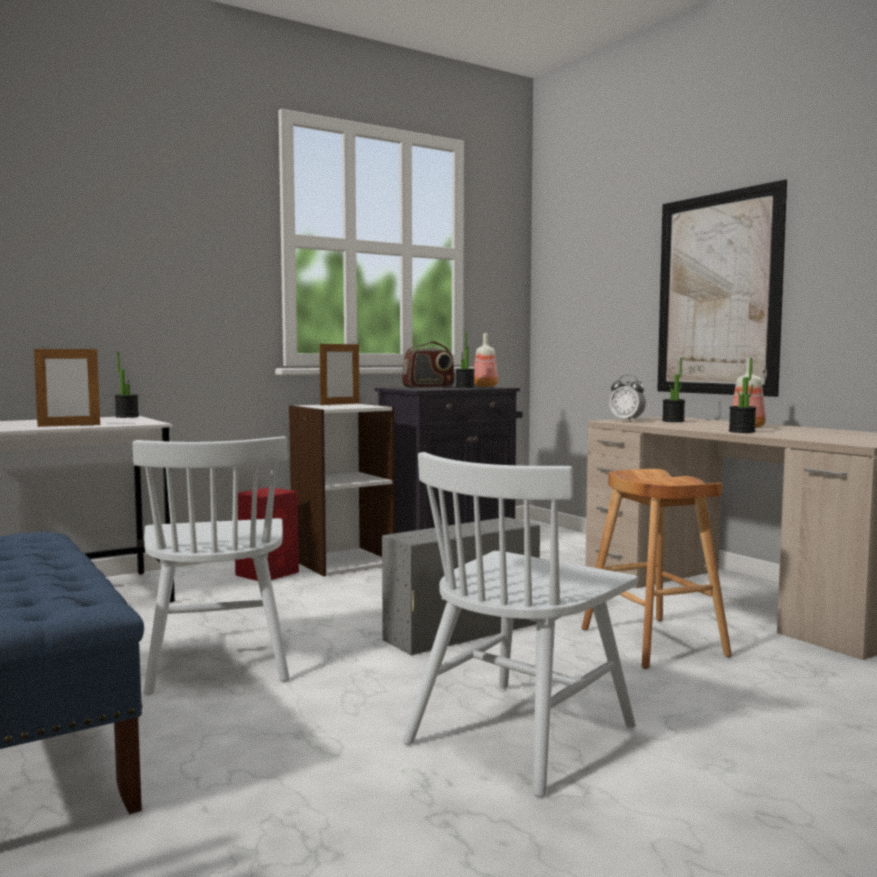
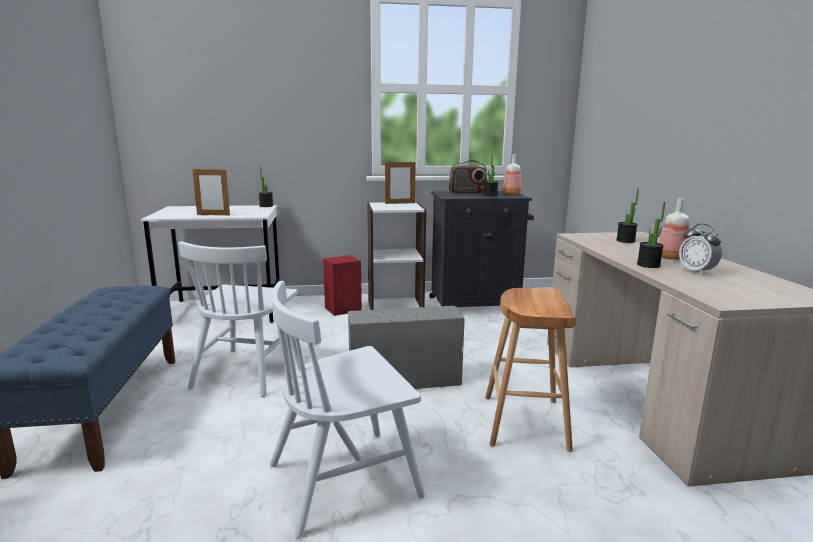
camera: 25 degrees right, 10 degrees up
alarm clock [610,375,646,422] -> alarm clock moved to [679,224,722,275]
picture [657,179,787,397] -> none

